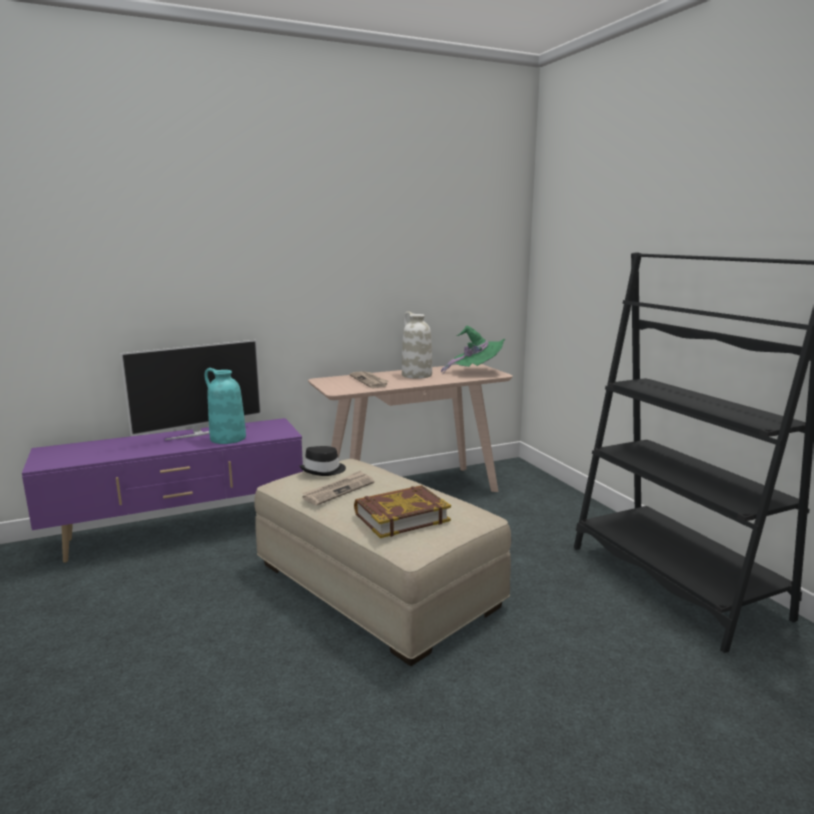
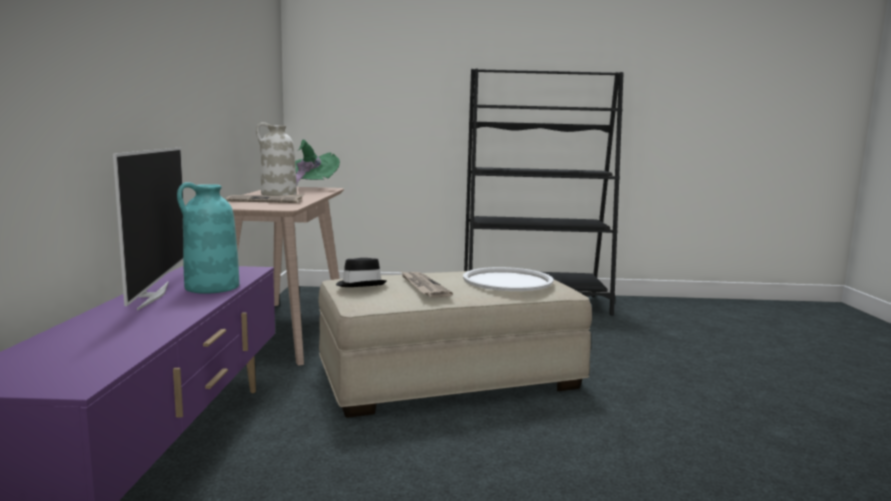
camera: 65 degrees left, 5 degrees down
book [354,485,451,538] -> white tray [463,267,554,291]

